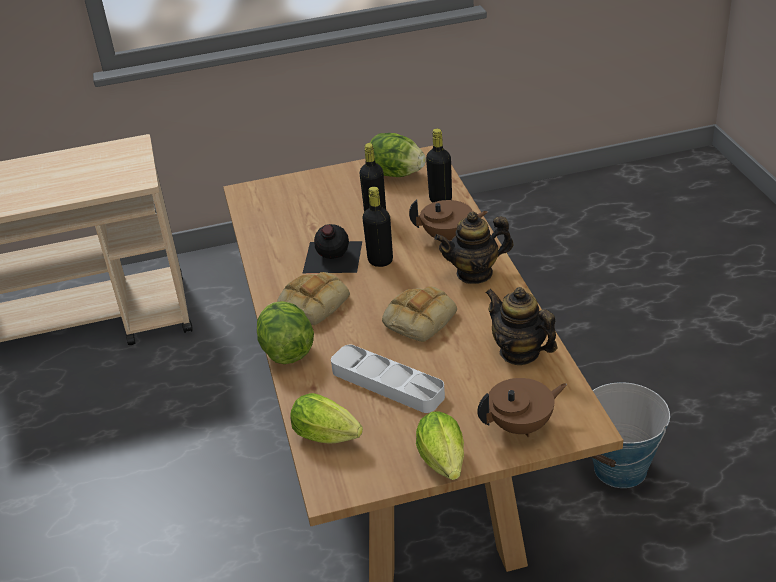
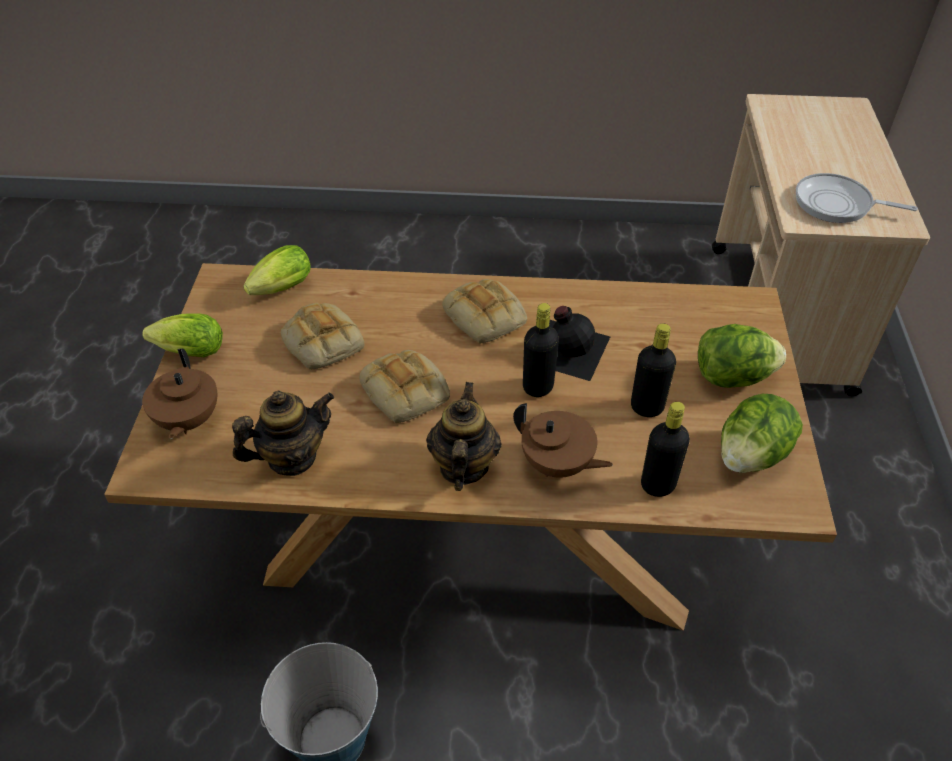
camera: 105 degrees right, 10 degrees up
lettuce [257,301,314,364] -> lettuce moved to [698,324,786,388]
grey tray [331,345,445,413] -> bread [281,303,364,369]
brown teapot [409,200,488,241] -> brown teapot turned 75 degrees counterclockwise [513,403,613,478]
none -> frying pan [796,173,918,223]

